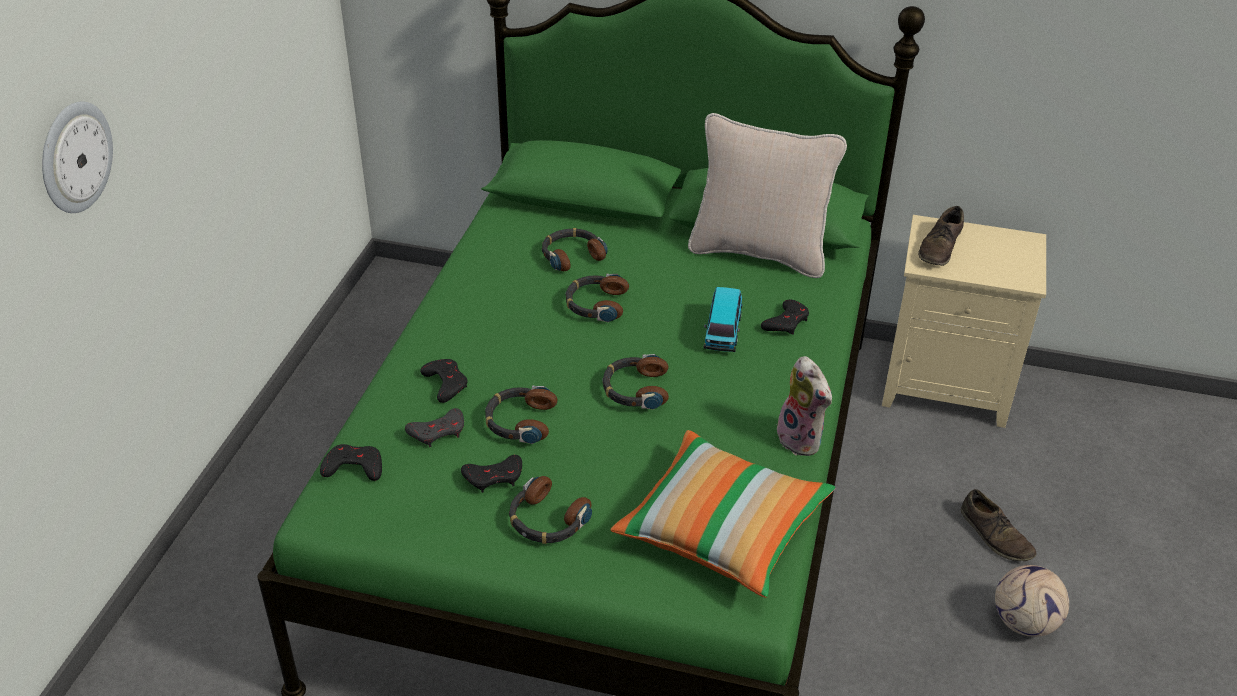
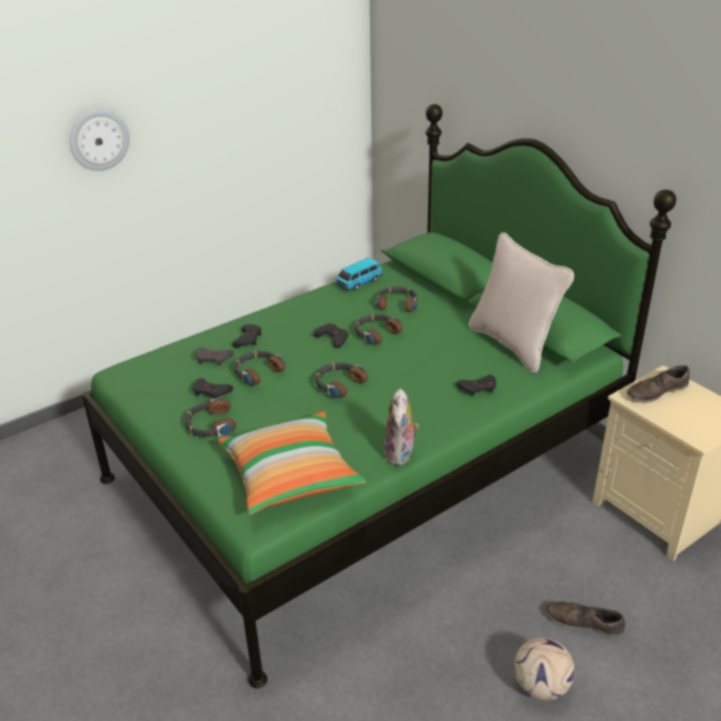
camera: 40 degrees right, 5 degrees down
black game controller [320,444,382,481] -> black game controller moved to [313,323,348,348]
toy car [703,287,743,352] -> toy car moved to [335,258,382,291]
brown shoe [961,489,1037,561] -> brown shoe turned 105 degrees clockwise [546,601,625,637]

